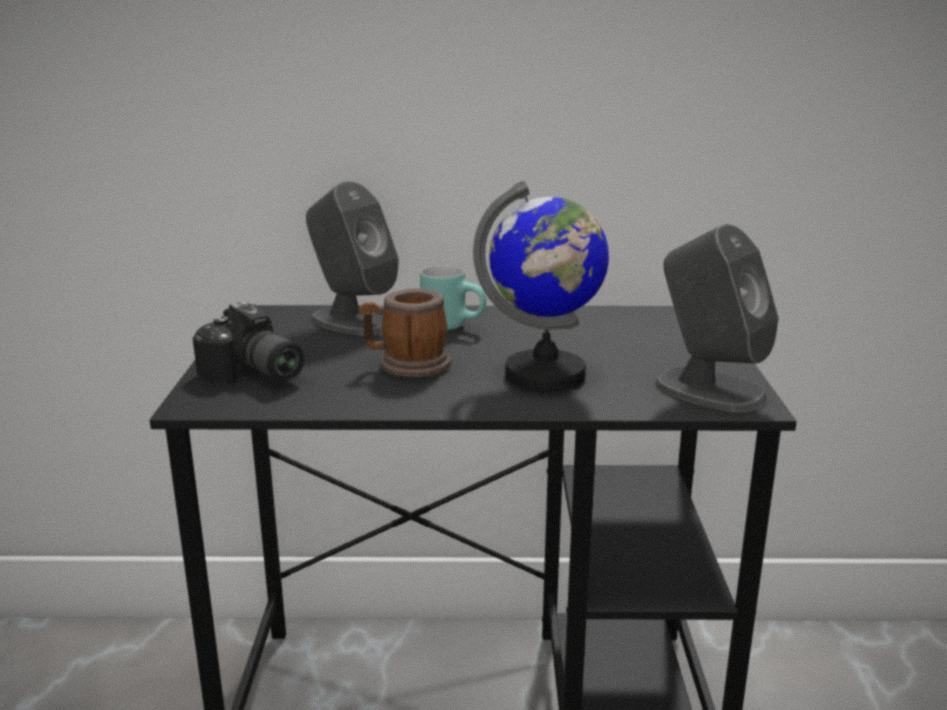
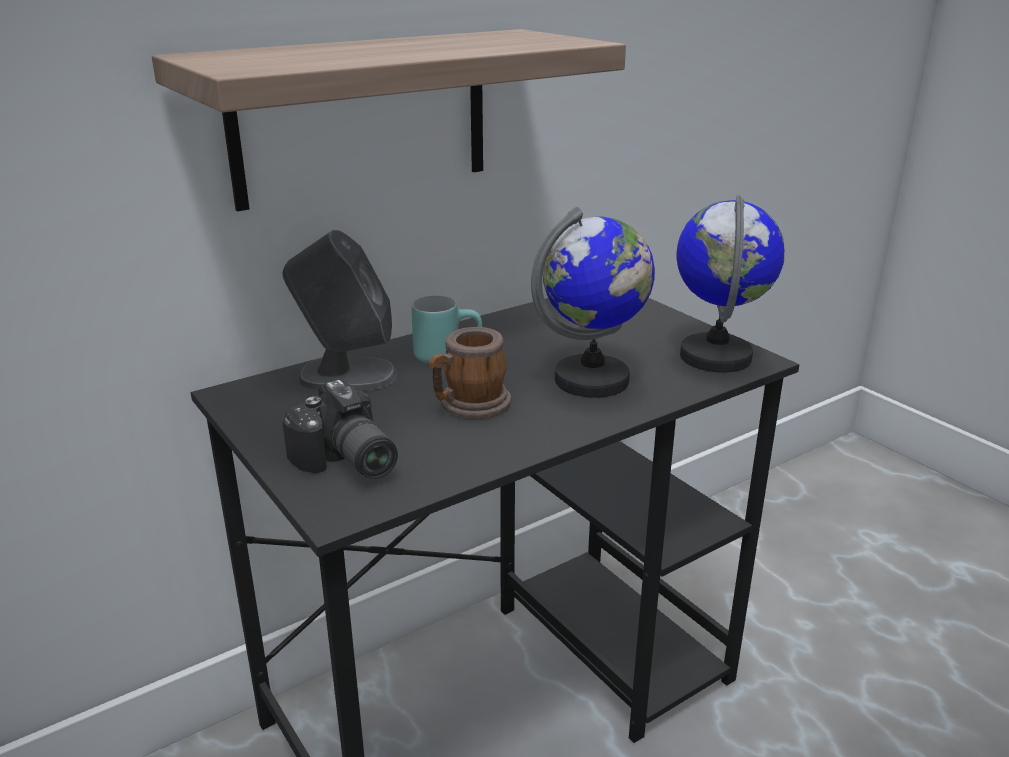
camera: 35 degrees left, 5 degrees up
camera [192,302,304,384] -> camera turned 45 degrees clockwise [282,379,398,479]
grey speaker [655,224,778,412] -> globe [677,195,785,372]
none -> shelf [152,29,626,212]

